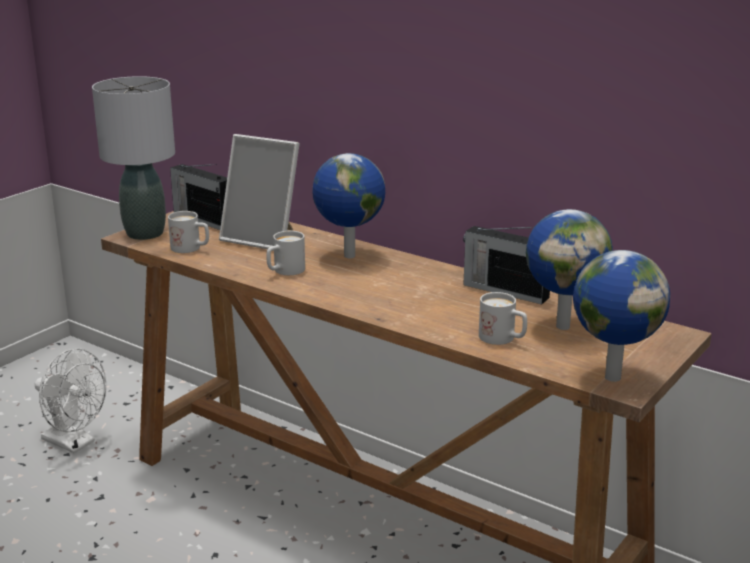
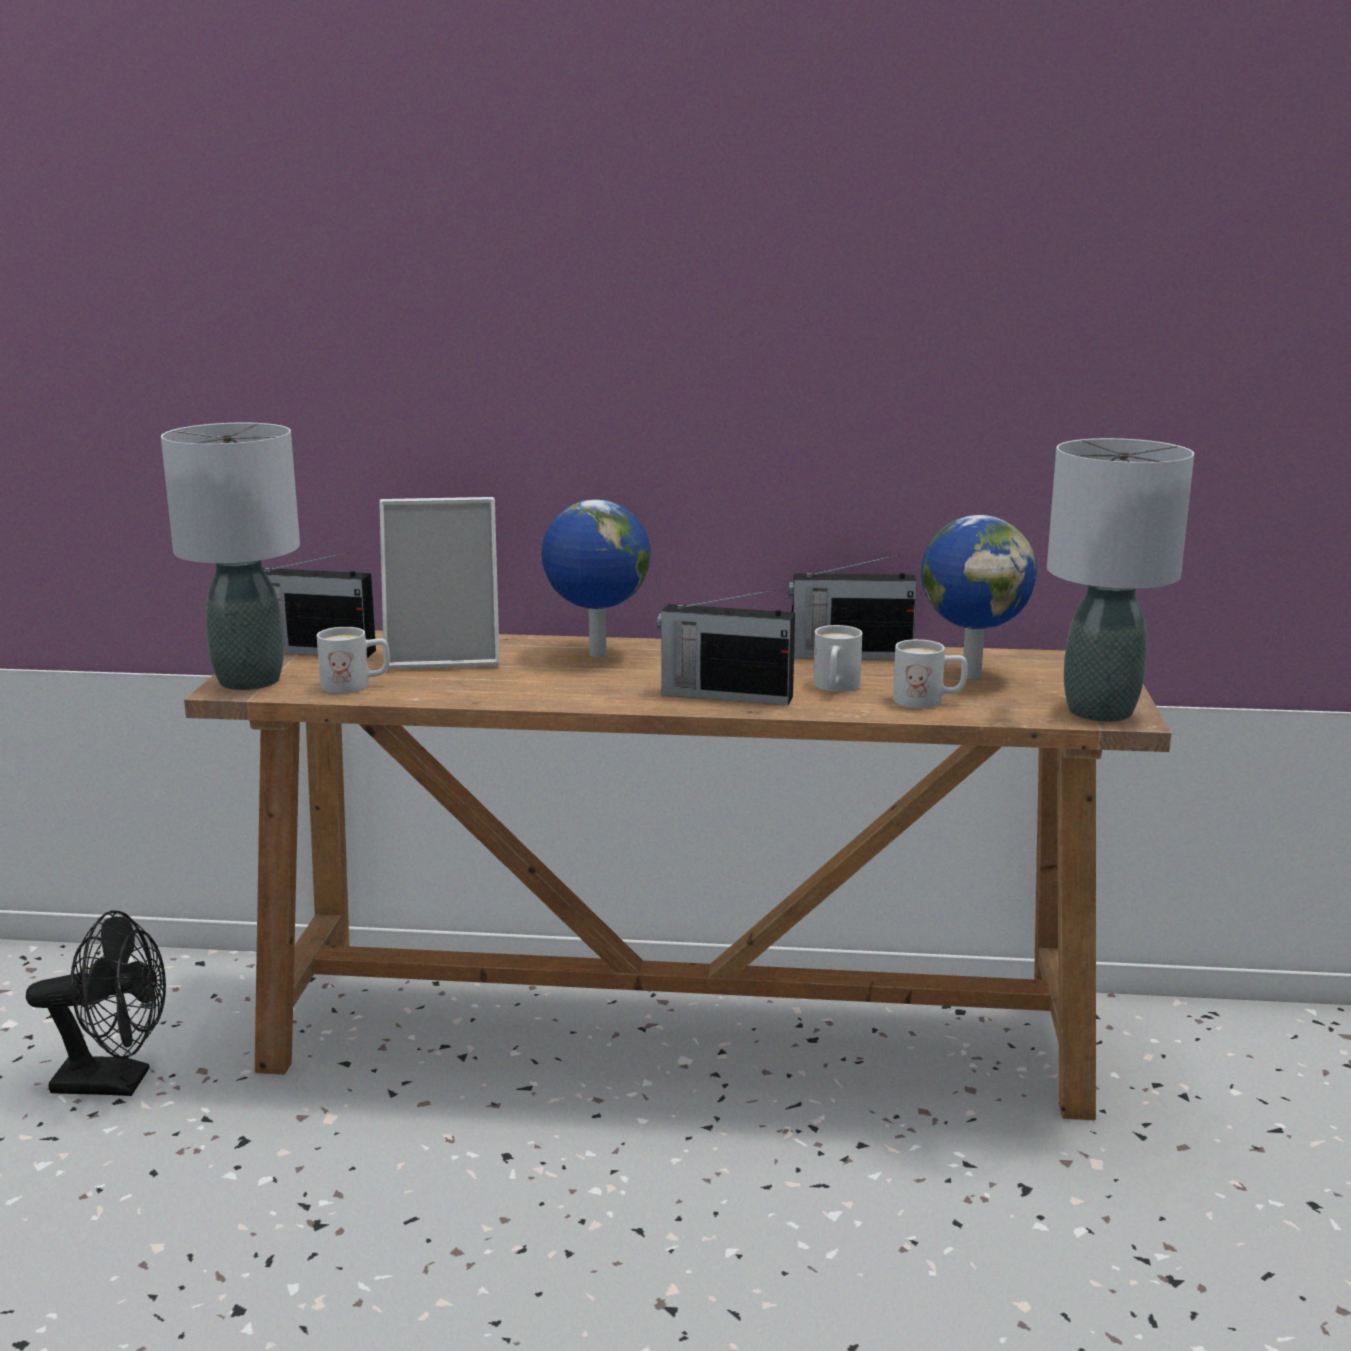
camera: 30 degrees left, 5 degrees down
white fan [34,348,106,453] -> black fan [26,910,166,1096]
white mug [267,231,305,275] -> white mug moved to [813,625,862,692]
globe [573,250,670,382] -> grey table lamp [1047,438,1194,722]
none -> radio [657,590,795,705]

